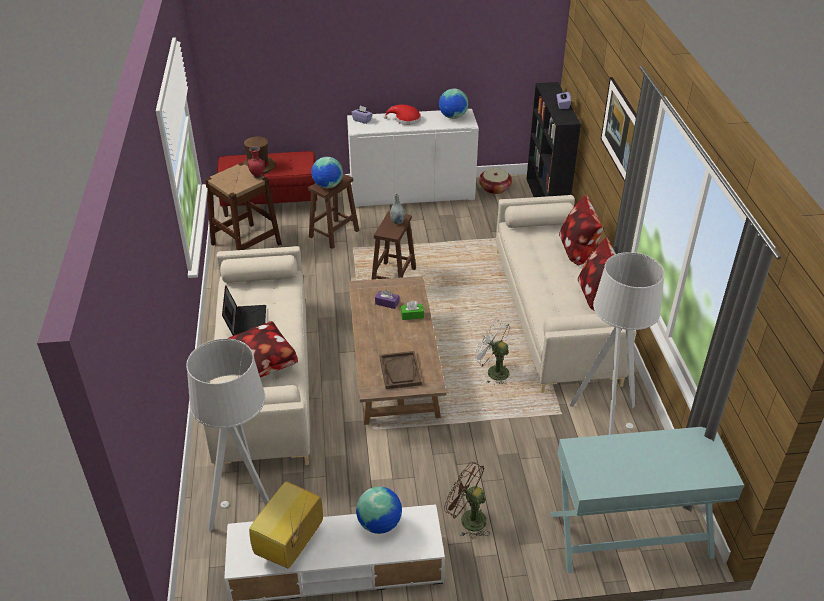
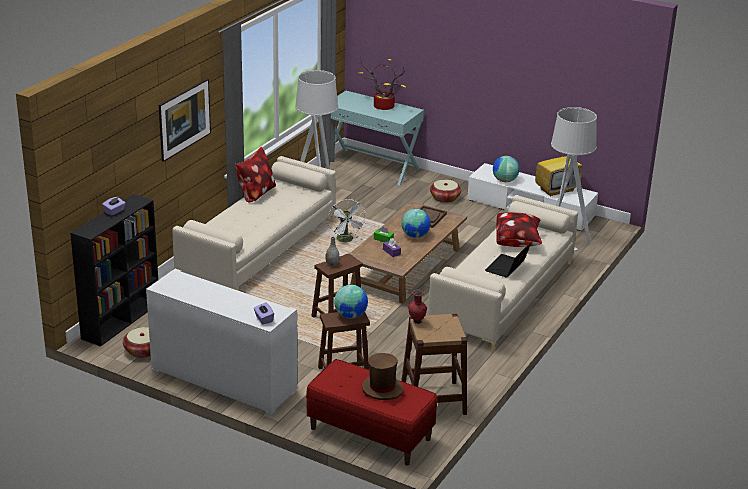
camera: 145 degrees left, 10 degrees down
red hat [384,105,421,125] -> none
globe [439,89,468,119] -> globe moved to [401,209,431,238]
brown fan [444,462,490,539] -> basket [430,180,461,203]
pillow [559,194,603,265] -> none
none -> potted plant [359,59,406,110]

